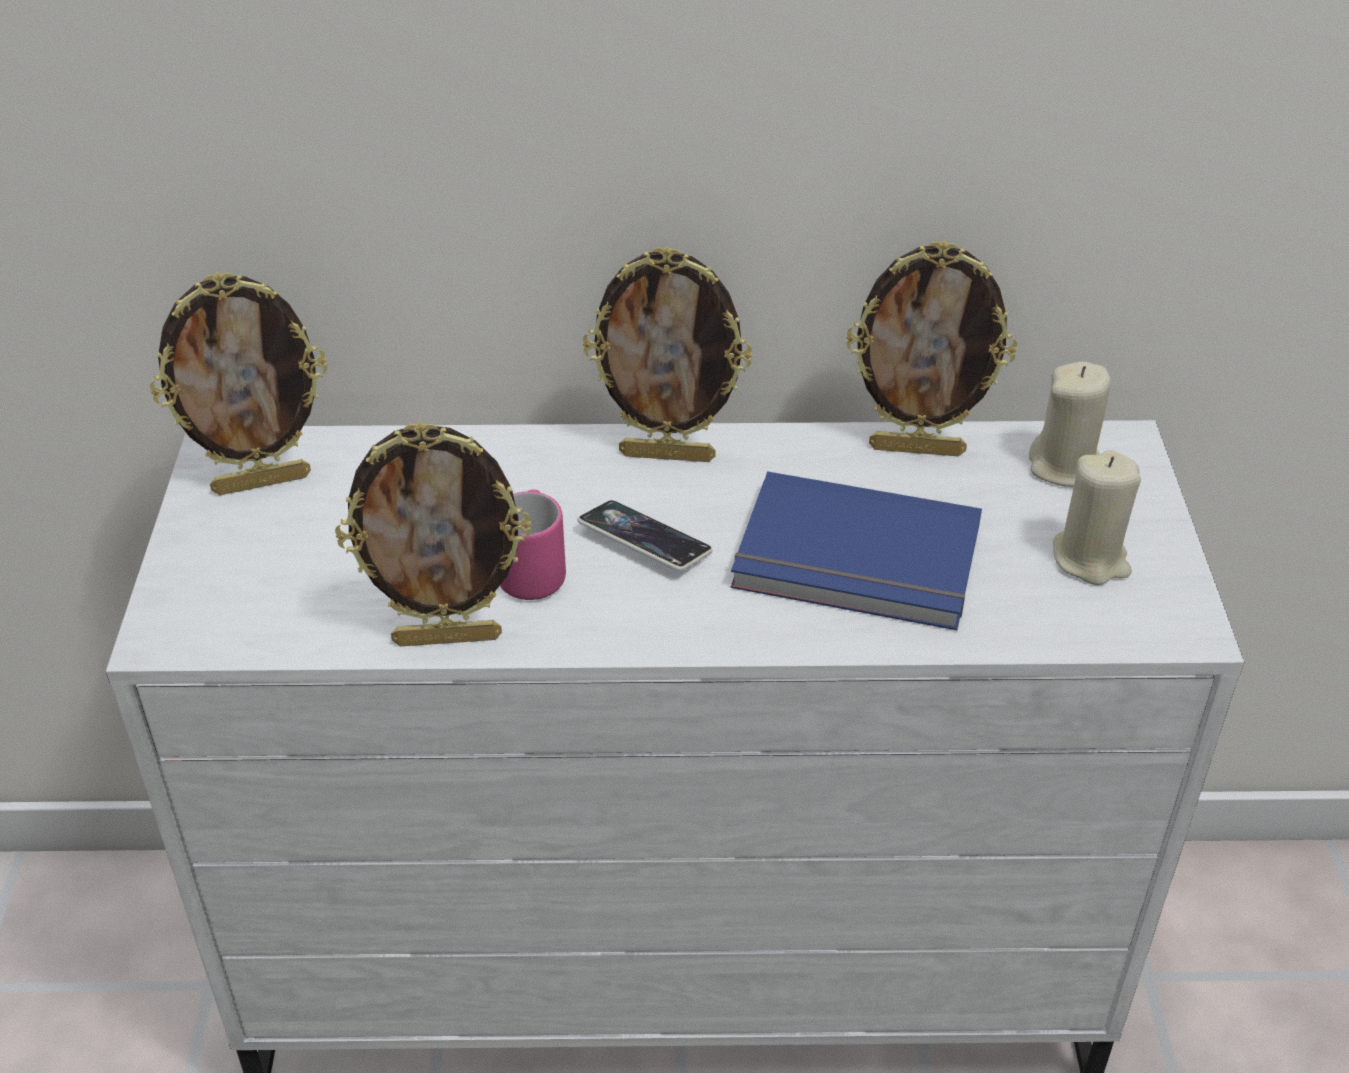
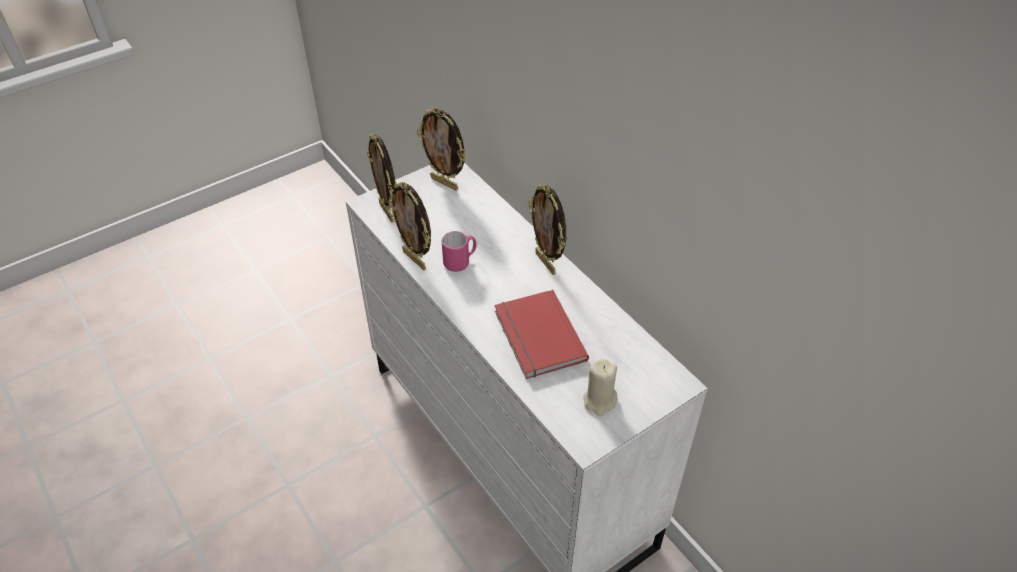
camera: 55 degrees right, 5 degrees up
phone [577,500,713,571] -> none
blue book [731,471,982,630] -> red book [495,290,589,379]
picture frame [846,241,1017,456] -> picture frame moved to [367,134,395,222]
beige candle [1029,362,1111,487] -> none

